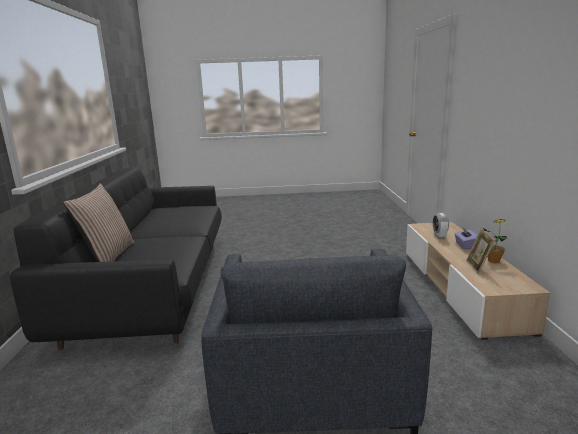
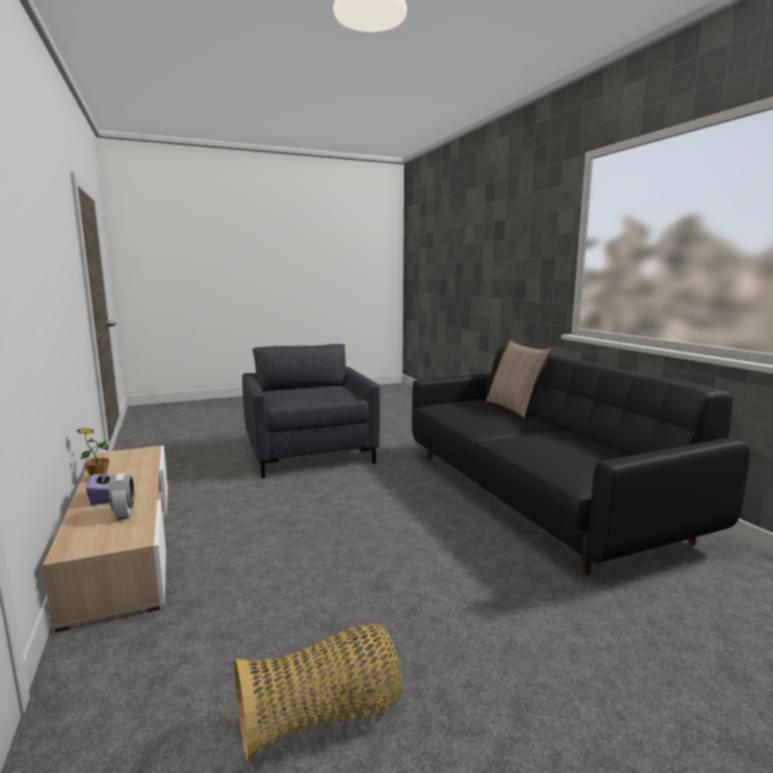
camera: 160 degrees right, 5 degrees down
picture frame [466,229,495,274] -> none
none -> basket [235,624,402,761]

